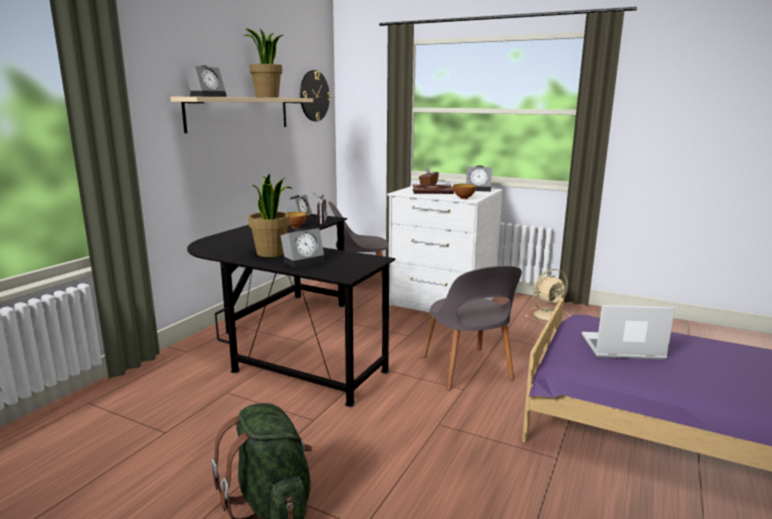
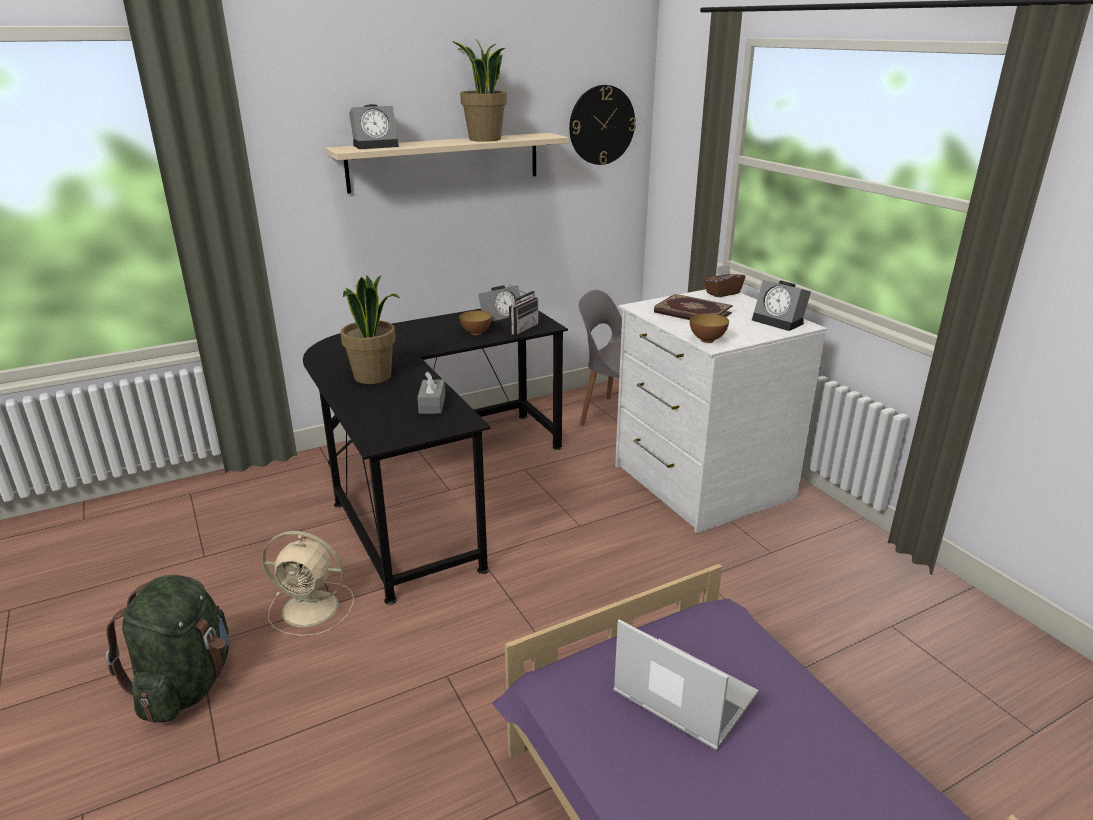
camera: 35 degrees right, 10 degrees up
alarm clock [280,228,325,268] -> none
grey chair [422,266,522,390] -> none
beige fan [525,269,571,323] -> beige fan moved to [262,531,354,636]
none -> grey tissue box [417,372,445,414]

